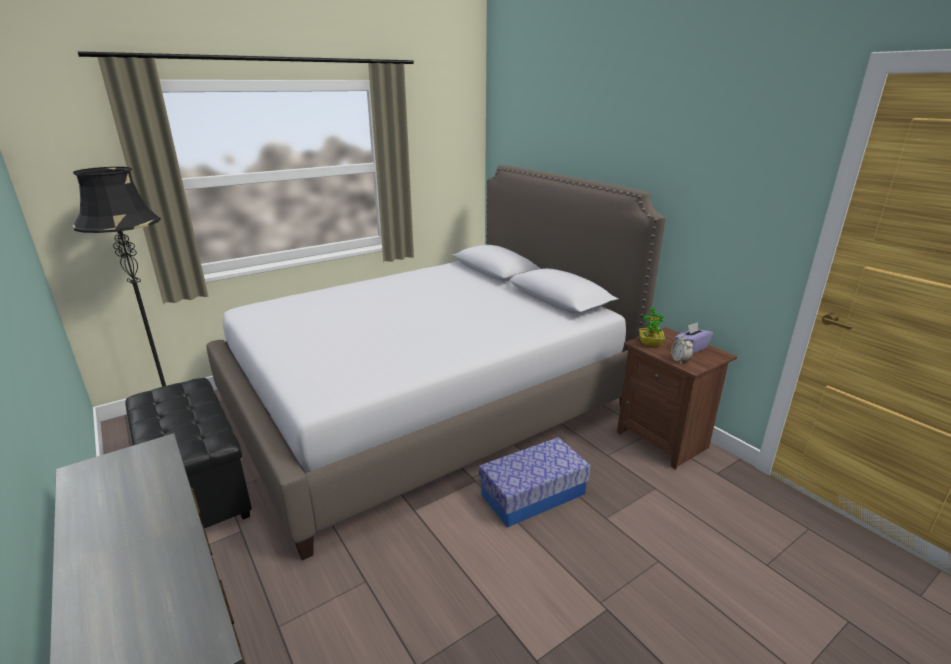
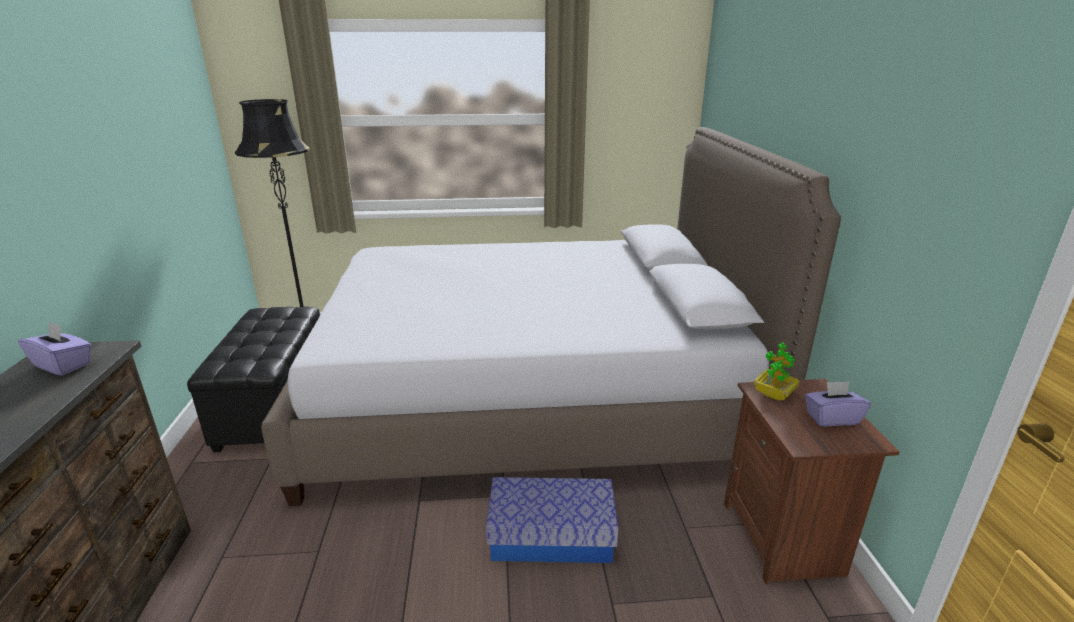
camera: 30 degrees right, 0 degrees up
alarm clock [671,335,693,364] -> none
none -> purple tissue box [18,321,91,376]

